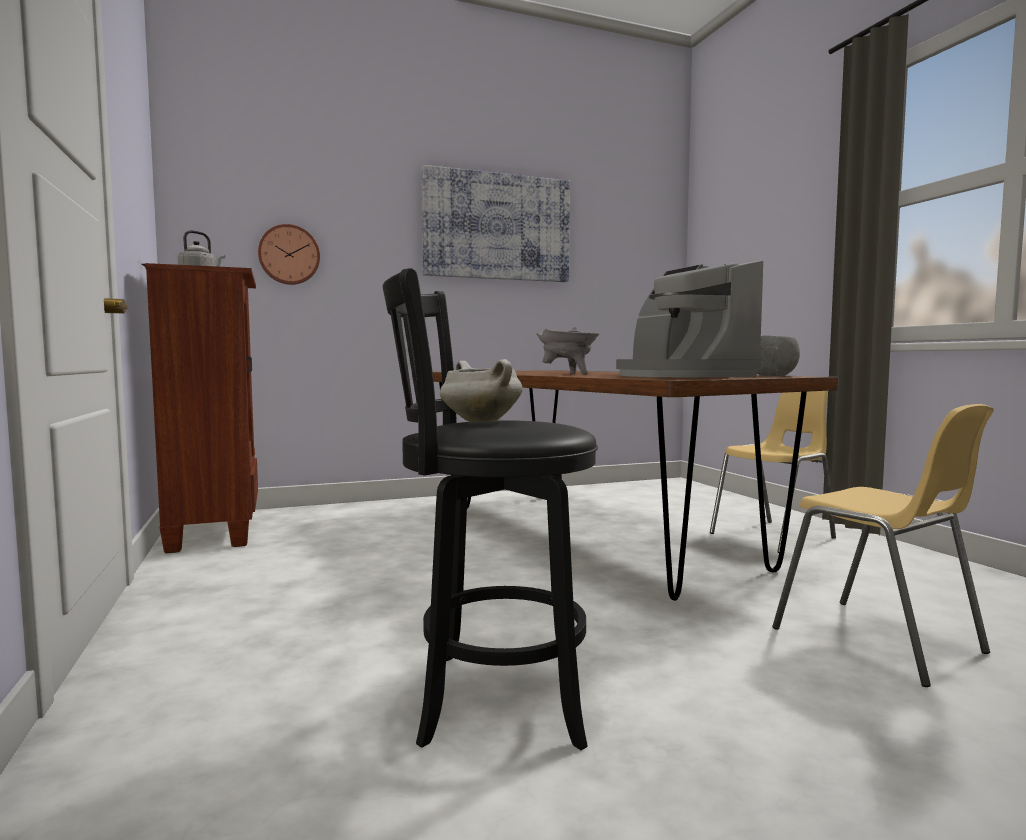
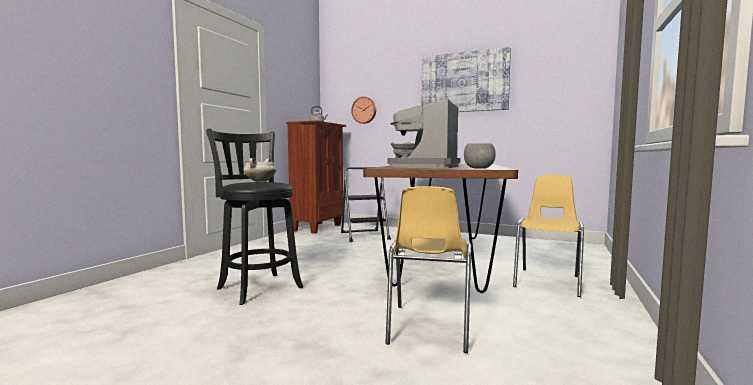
camera: 45 degrees right, 0 degrees up
yellow chair [710,391,836,553] -> yellow chair turned 75 degrees counterclockwise [513,174,584,297]
none -> black step ladder [341,167,391,242]

